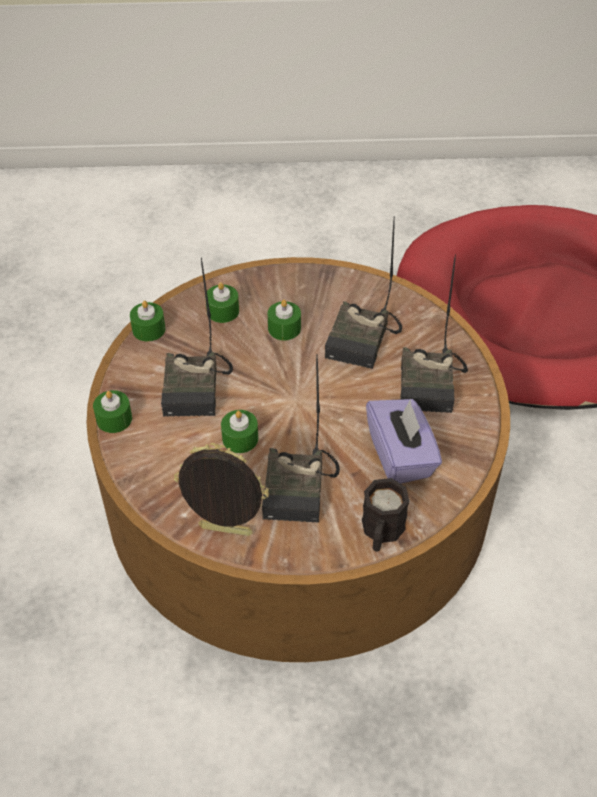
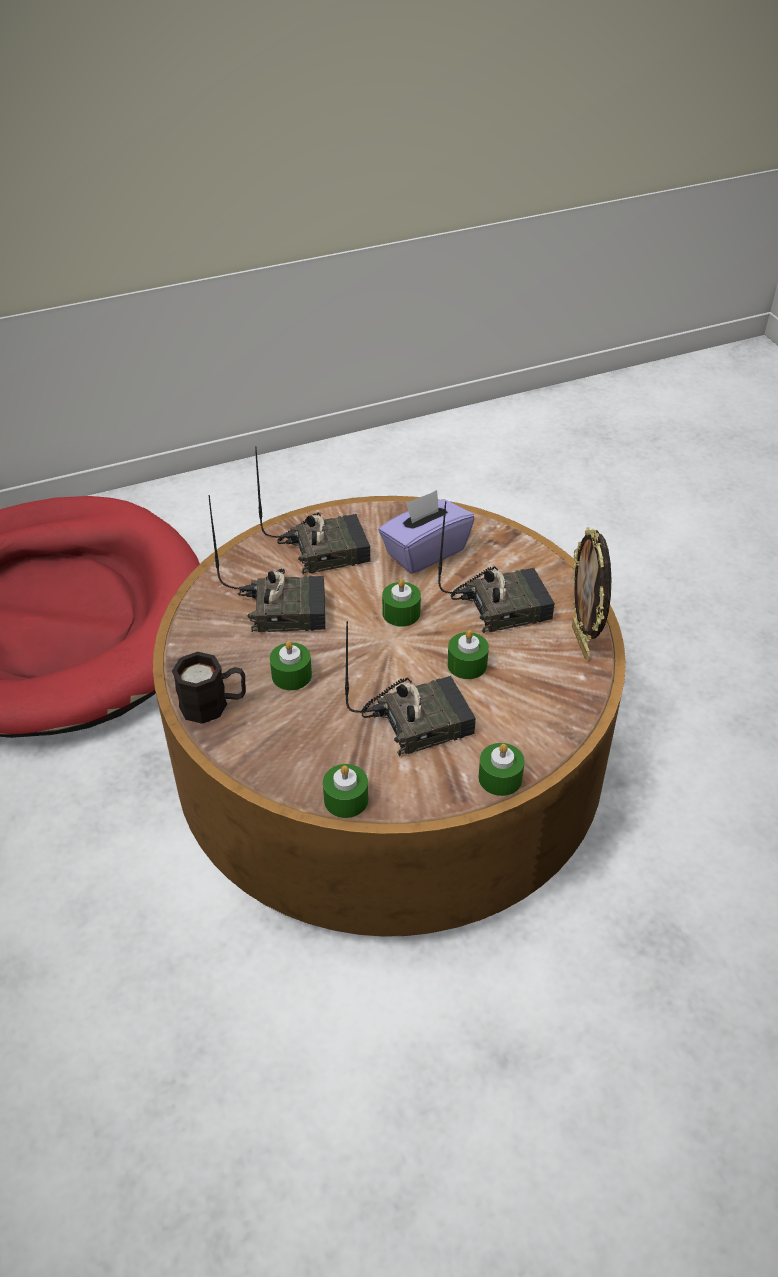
camera: 110 degrees left, 5 degrees down
green candle [205,282,239,323] -> green candle moved to [382,579,421,627]
black mug [362,478,410,552] -> black mug moved to [172,652,246,724]

